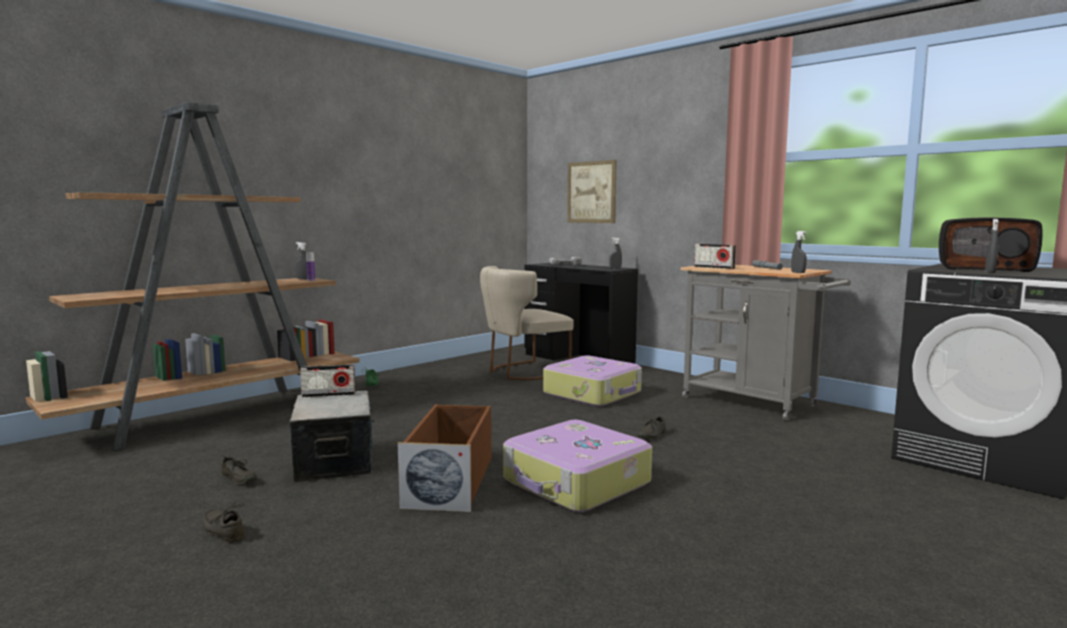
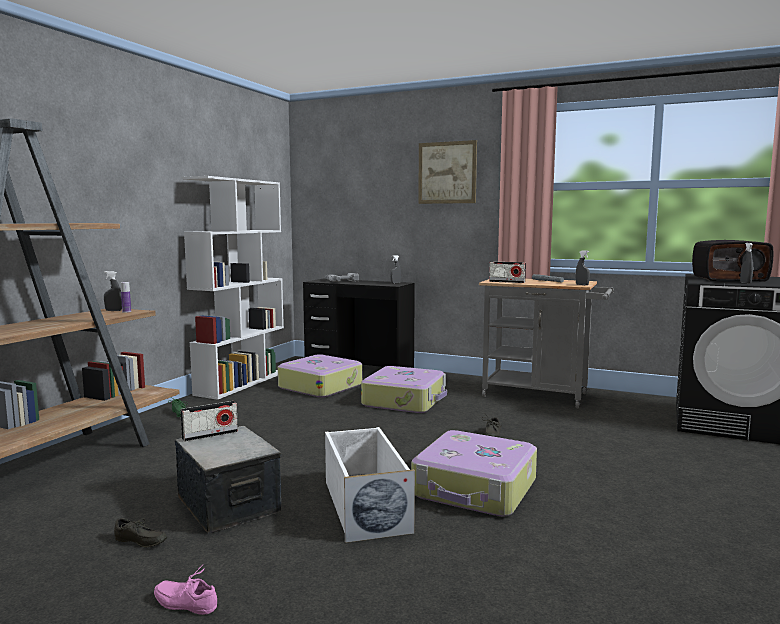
camera: 20 degrees left, 0 degrees up
grey shoe [202,499,244,543] -> pink shoe [154,565,217,615]
brown storage box [398,404,491,512] -> white storage box [325,427,415,543]
beige chair [480,266,574,380] -> suitcase [278,354,362,398]
picture [567,160,617,223] -> picture moved to [418,140,477,204]
none -> white bookcase [181,176,284,400]

